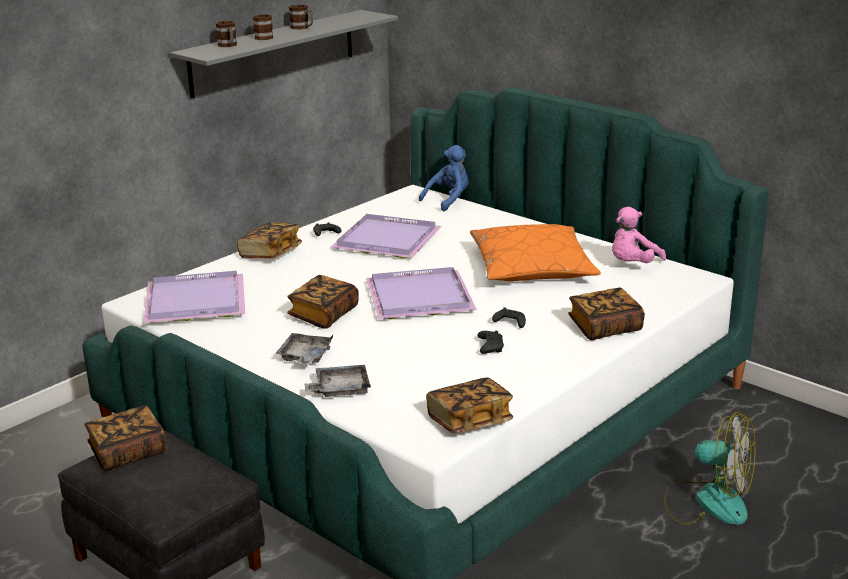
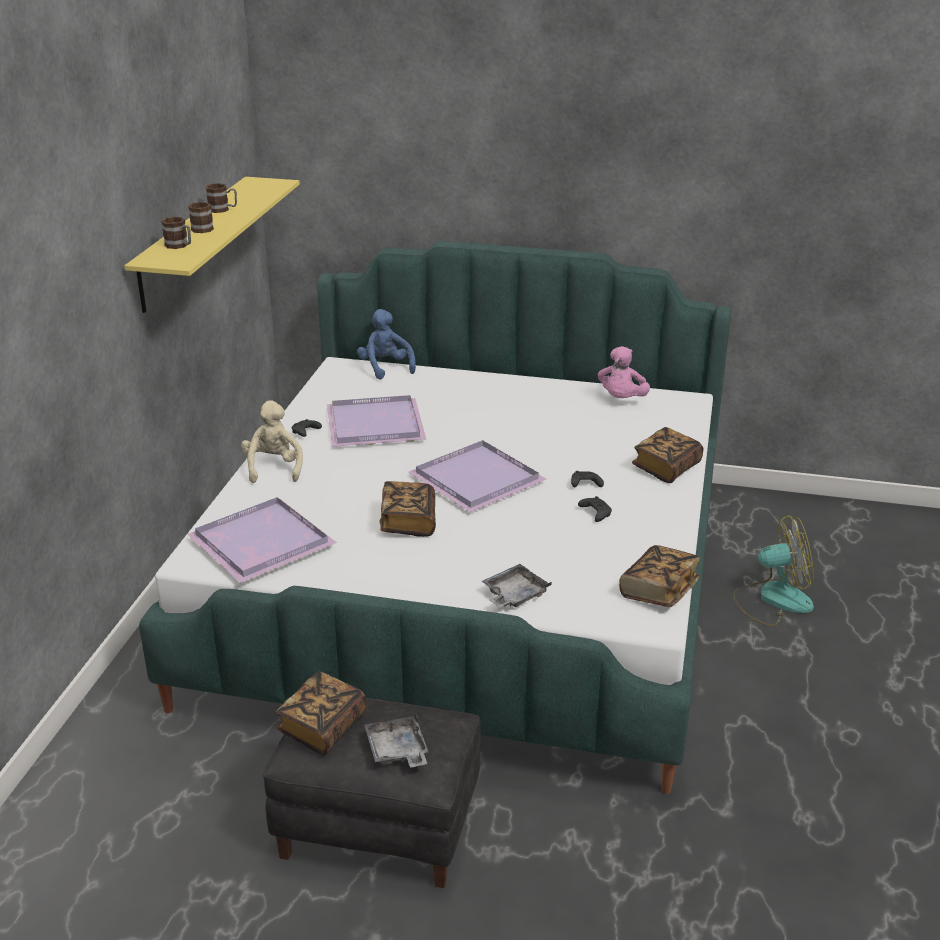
camera: 30 degrees left, 5 degrees up
grey shelf [170,10,398,98] -> yellow shelf [124,177,300,313]
book [237,222,302,258] -> beige plush toy [241,401,303,483]
grey tray [275,333,333,365] -> grey tray moved to [364,712,429,767]
blue plush toy [419,145,469,212] -> blue plush toy turned 45 degrees counterclockwise [357,309,416,380]
orange pillow [470,224,601,281] -> none

